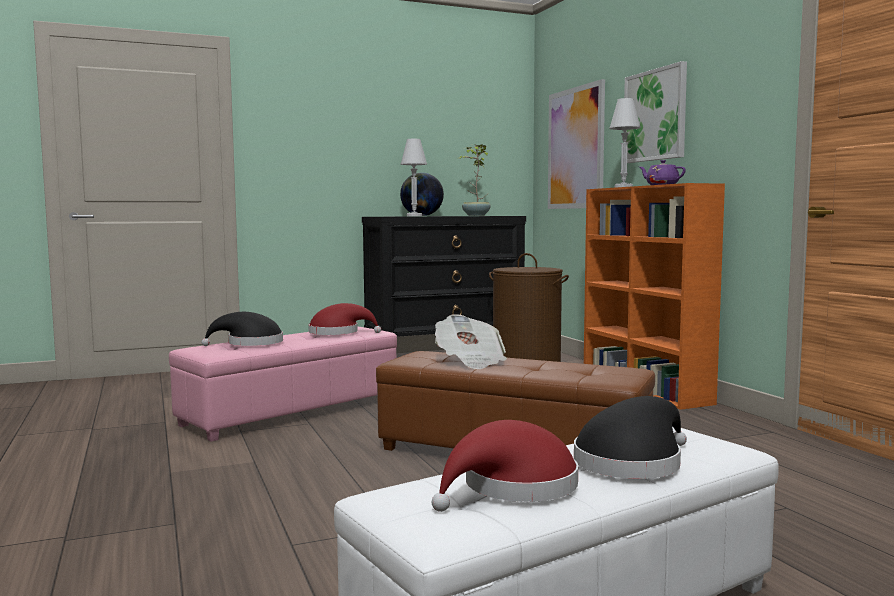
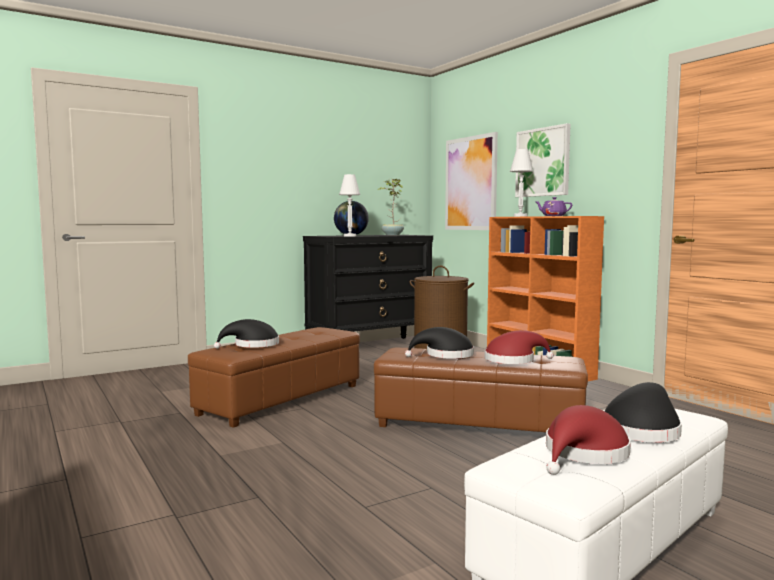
camera: 10 degrees left, 0 degrees up
pink ottoman [169,327,397,442] -> brown ottoman [188,327,360,428]
red hat [308,303,381,335] -> red hat moved to [484,330,554,364]
newspaper [435,314,507,369] -> black hat [405,327,474,359]

